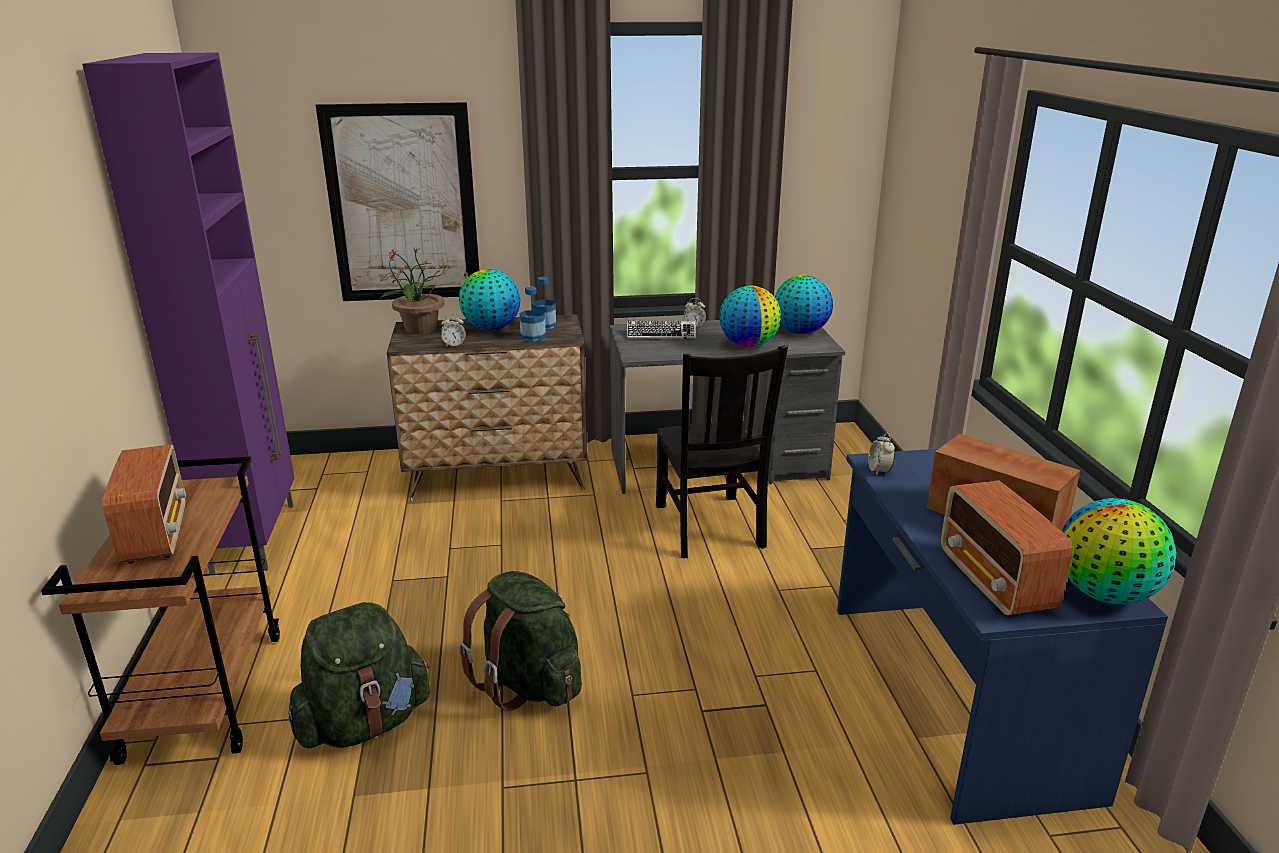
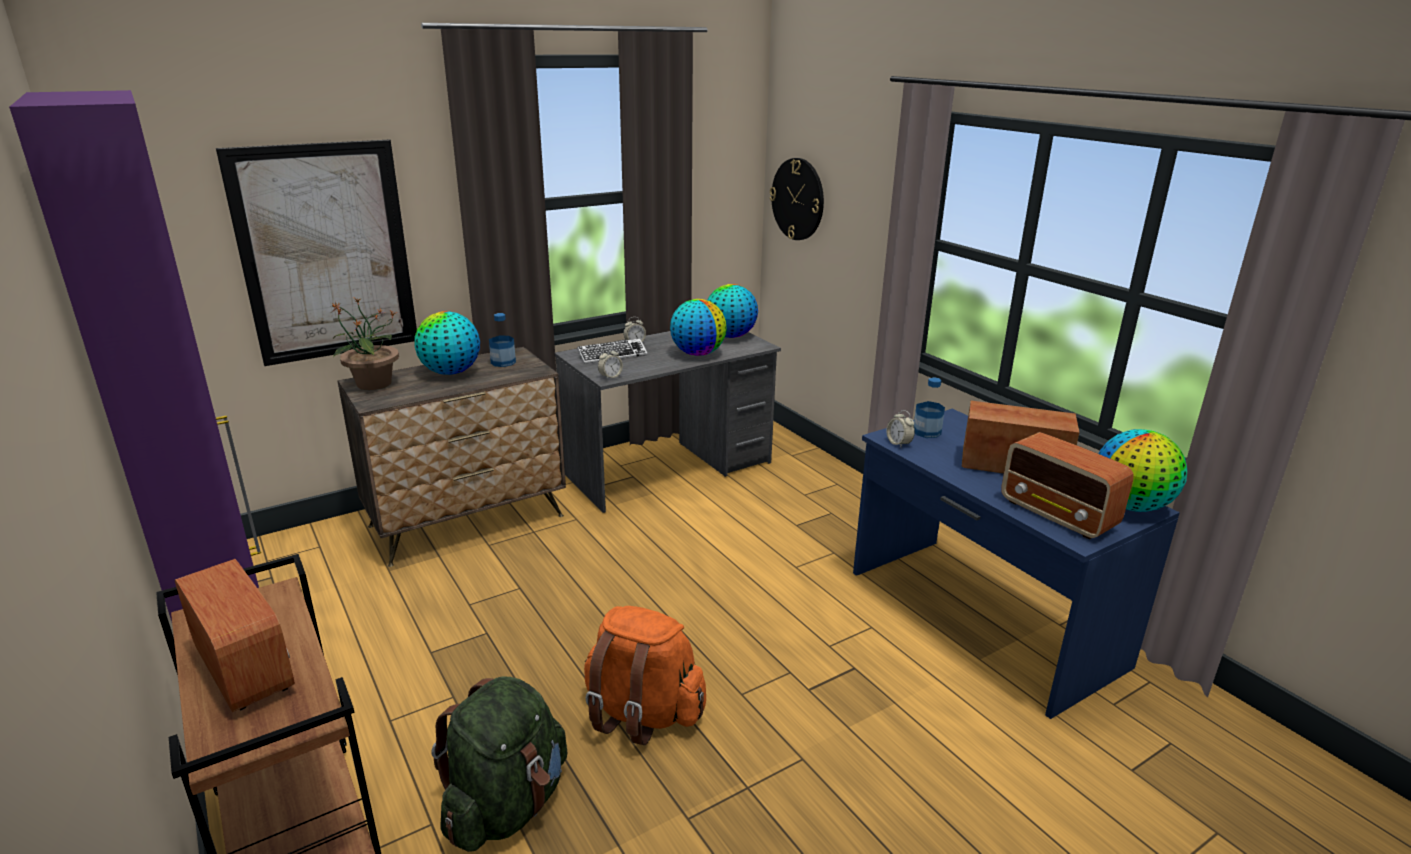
camera: 25 degrees left, 0 degrees up
alarm clock [441,314,466,347] -> alarm clock moved to [598,347,623,380]
green backpack [459,571,582,711] -> orange backpack [584,606,706,745]
bottle [520,287,546,342] -> bottle moved to [914,377,945,438]
black chair [656,345,788,558] -> none
none -> wall clock [770,158,824,240]

